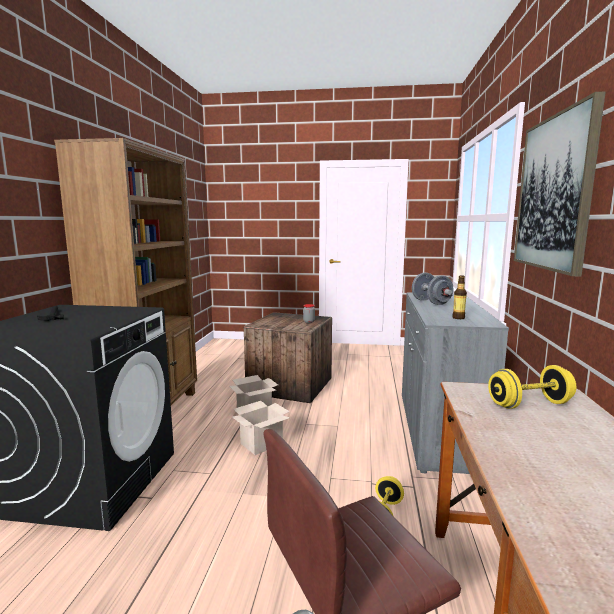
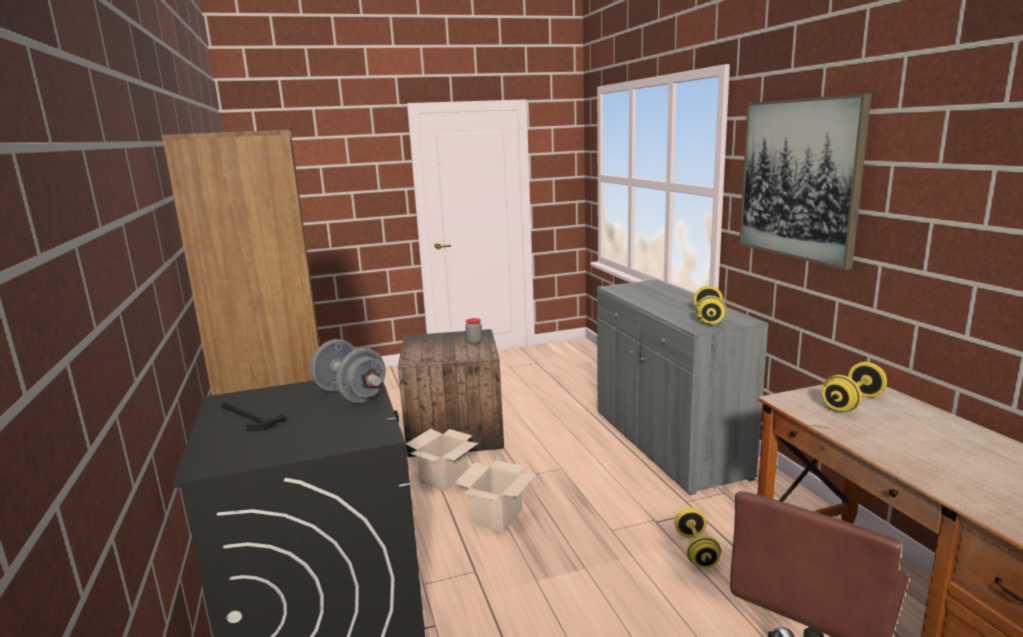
camera: 25 degrees left, 5 degrees up
grey dumbbell [412,273,454,305] -> grey dumbbell moved to [310,339,386,403]
bottle [452,275,467,319] -> yellow dumbbell [694,286,726,325]

